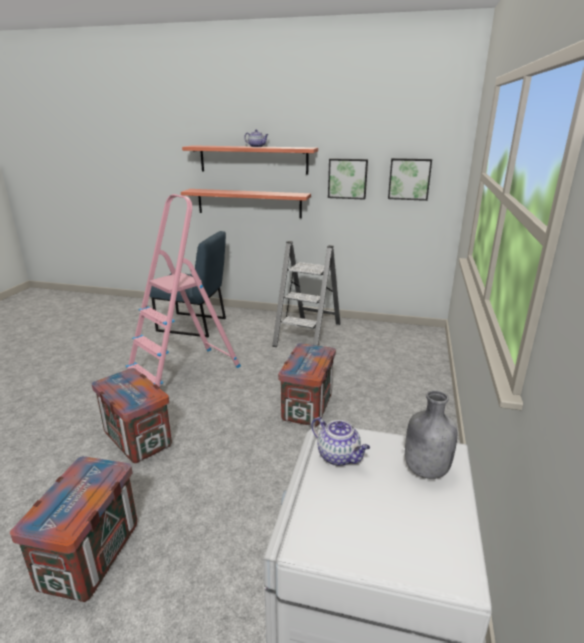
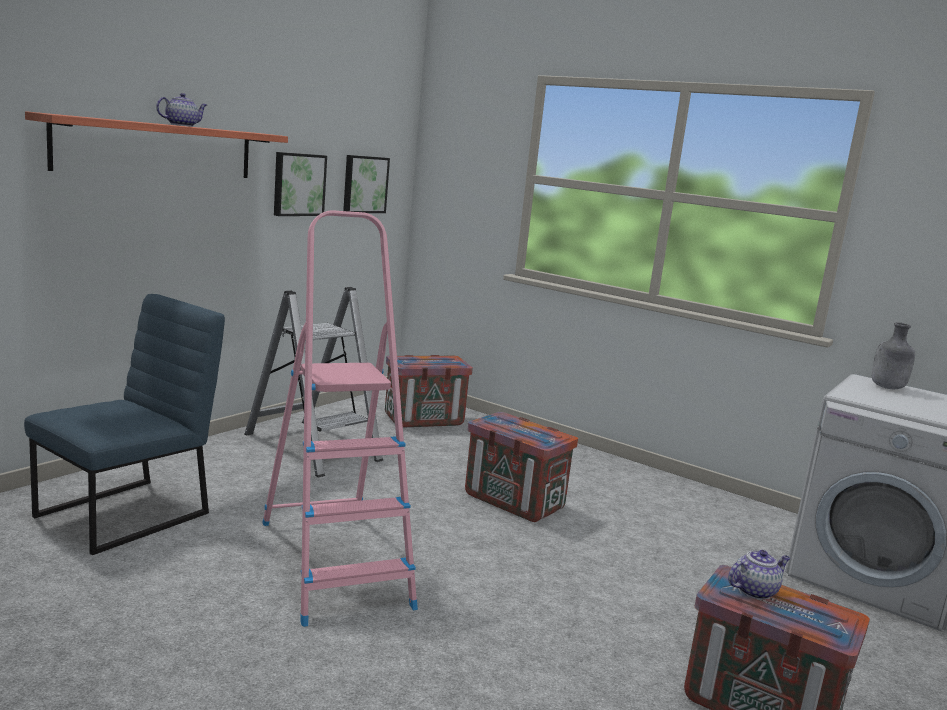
camera: 70 degrees left, 10 degrees down
crate [92,368,172,463] -> crate moved to [385,355,473,428]
shelf [181,189,311,218] -> none
teapot [311,417,370,466] -> teapot moved to [728,550,790,599]

